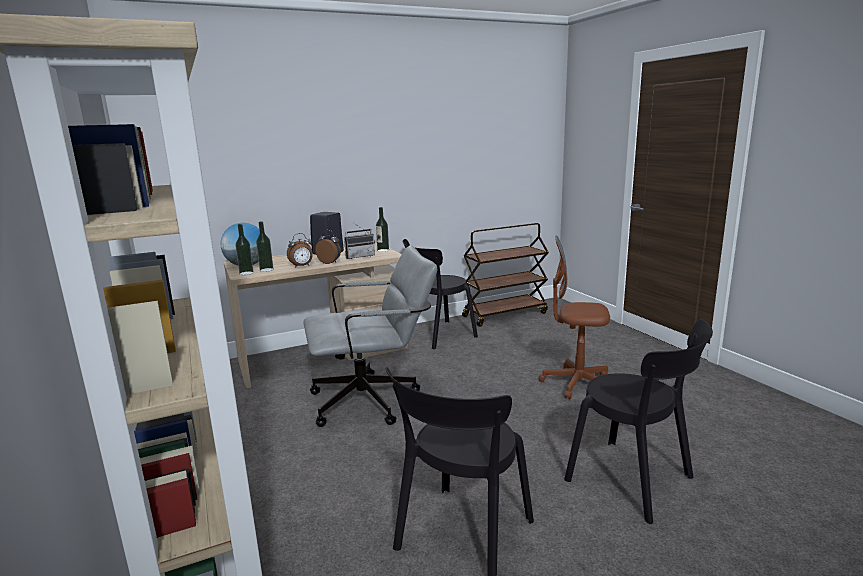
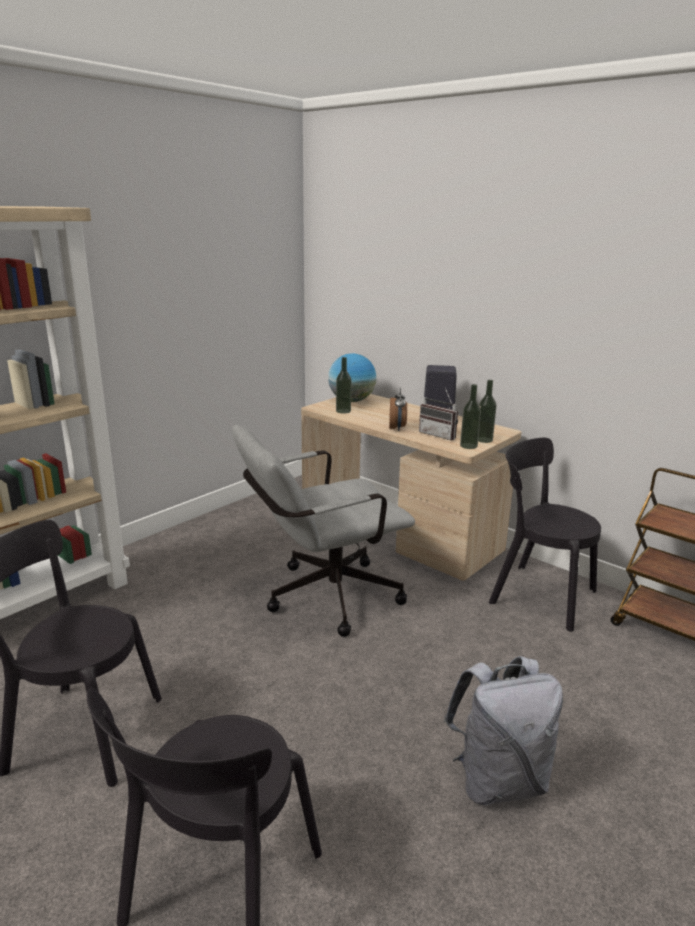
camera: 65 degrees right, 5 degrees up
bottle [235,224,254,275] -> bottle moved to [460,384,481,449]
alarm clock [287,233,313,268] -> none
grey office chair [303,245,437,427] -> grey office chair turned 105 degrees clockwise [232,425,415,637]
brown office chair [539,236,610,399] -> grey backpack [444,656,563,805]

